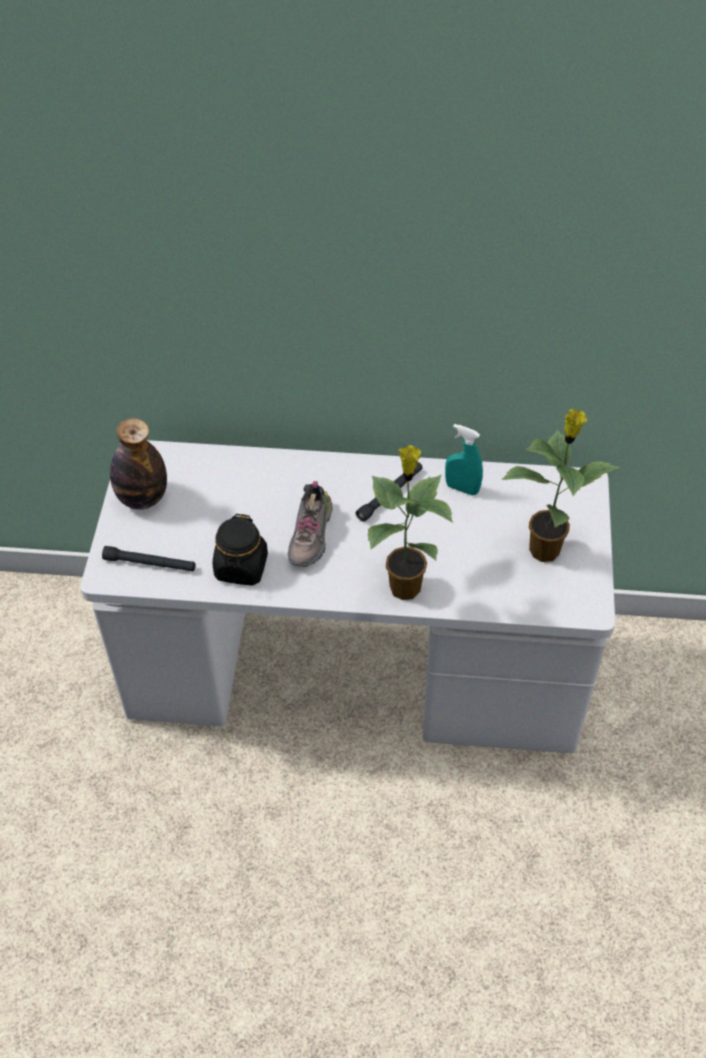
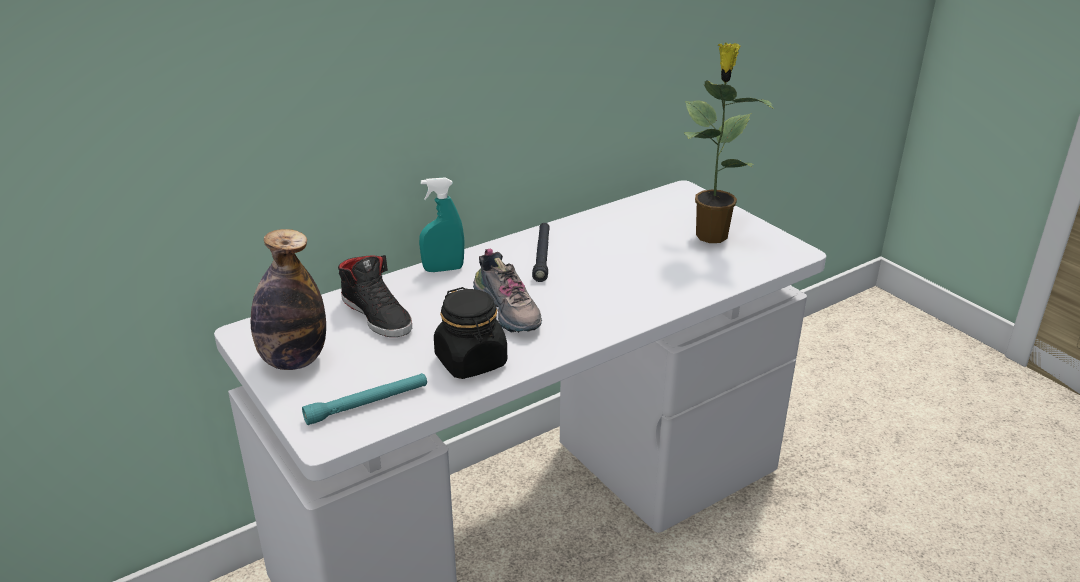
camera: 40 degrees left, 20 degrees down
black flashlight [102,546,196,572] -> turquoise flashlight [302,373,427,425]
potted plant [368,445,453,600] -> none
turquoise spray bottle [445,424,483,496] -> turquoise spray bottle moved to [419,177,464,272]
none -> black shoe [338,255,412,337]

